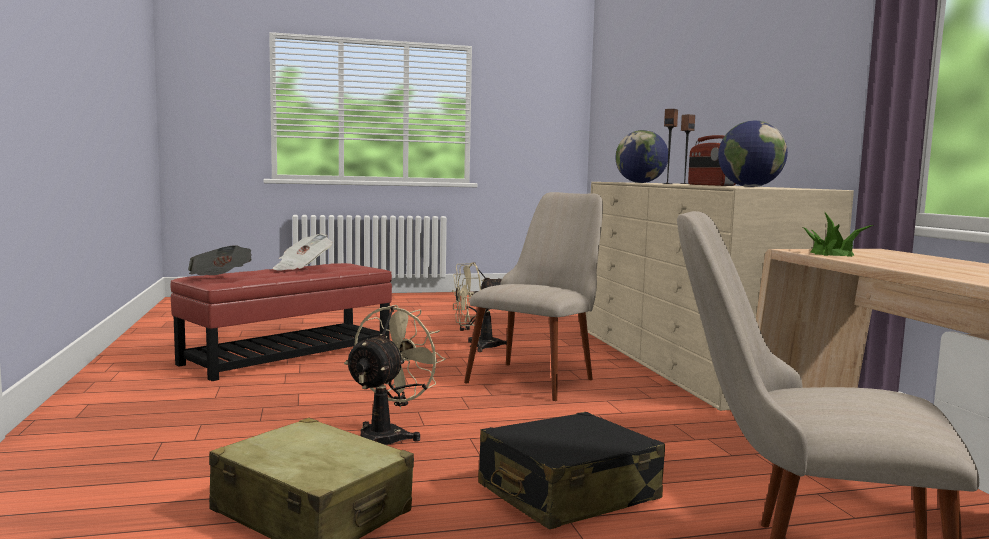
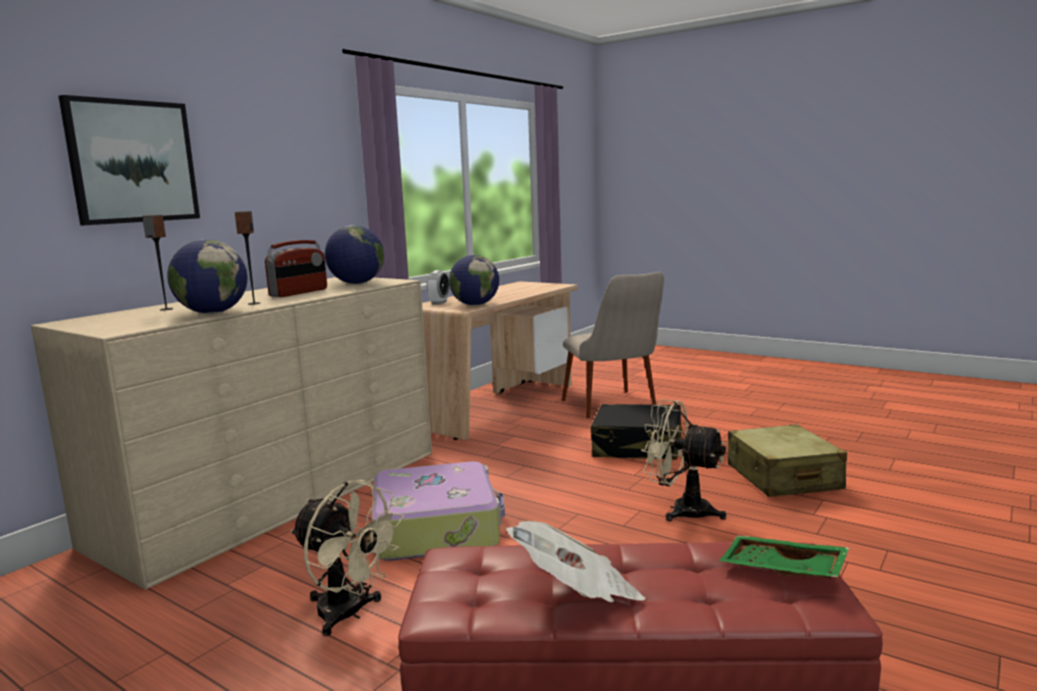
camera: 130 degrees left, 5 degrees up
newspaper [188,245,252,275] -> green tray [719,536,849,578]
beige fan [344,305,446,445] -> beige fan turned 45 degrees clockwise [641,399,726,521]
beige chair [464,192,603,401] -> suitcase [372,461,505,561]
potted plant [803,213,874,257] -> globe [449,255,499,306]
none -> picture [59,95,200,225]
none -> alarm clock [427,270,450,305]

